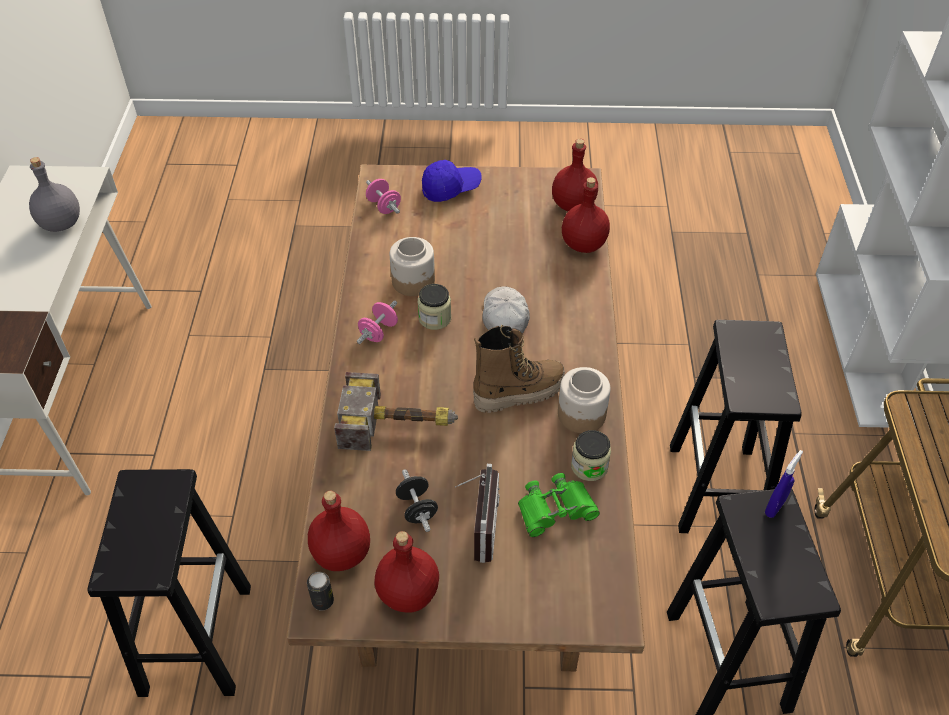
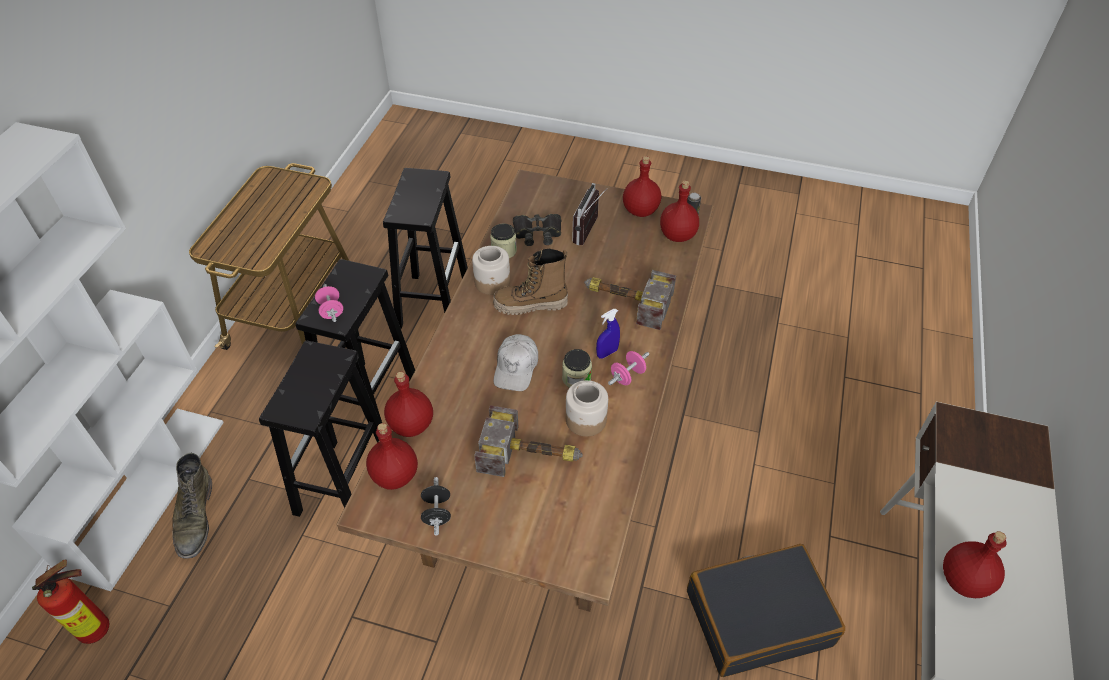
camera: 165 degrees left, 0 degrees up
grey bottle [29,157,80,232] -> red bottle [943,531,1006,598]
black stool [88,469,251,697] -> black stool moved to [259,341,381,517]
pink dumbbell [366,179,401,214] -> pink dumbbell moved to [315,284,343,322]
black dumbbell [396,469,438,532] -> black dumbbell moved to [421,477,451,536]
blue cap [422,160,482,202] -> none
green binoculars [518,473,600,537] -> black binoculars [513,214,561,246]
blue spray bottle [765,450,803,518] -> blue spray bottle moved to [596,309,620,359]
none -> fire extinguisher [32,560,109,644]
none -> green boot [172,453,212,559]
none -> hammer [474,405,583,477]
none -> black suitcase [687,544,845,677]

